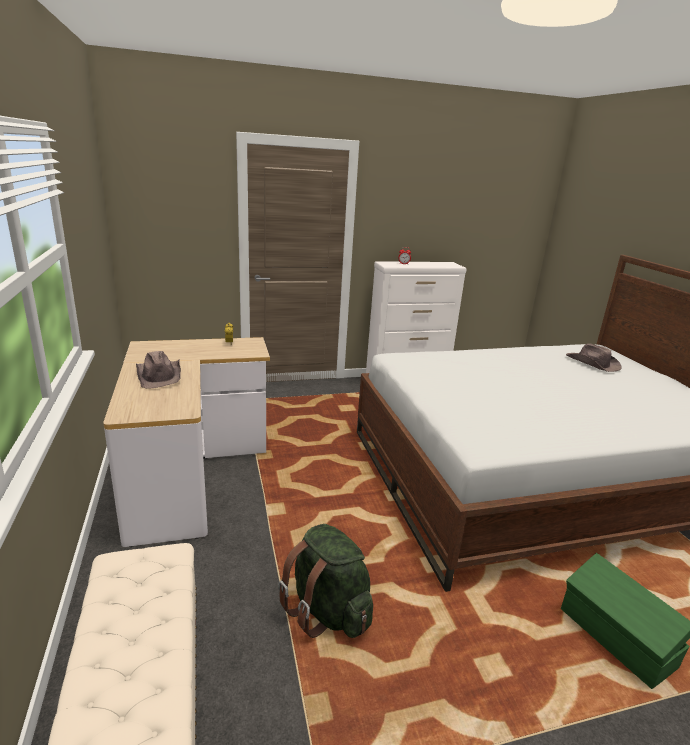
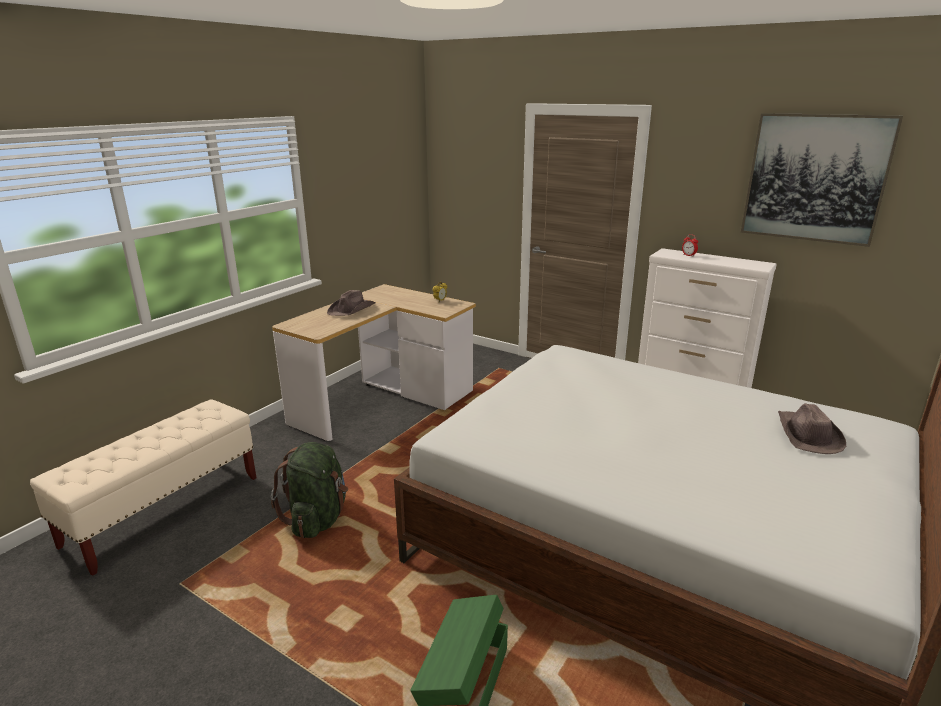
camera: 50 degrees right, 0 degrees up
none -> picture [741,113,903,247]

